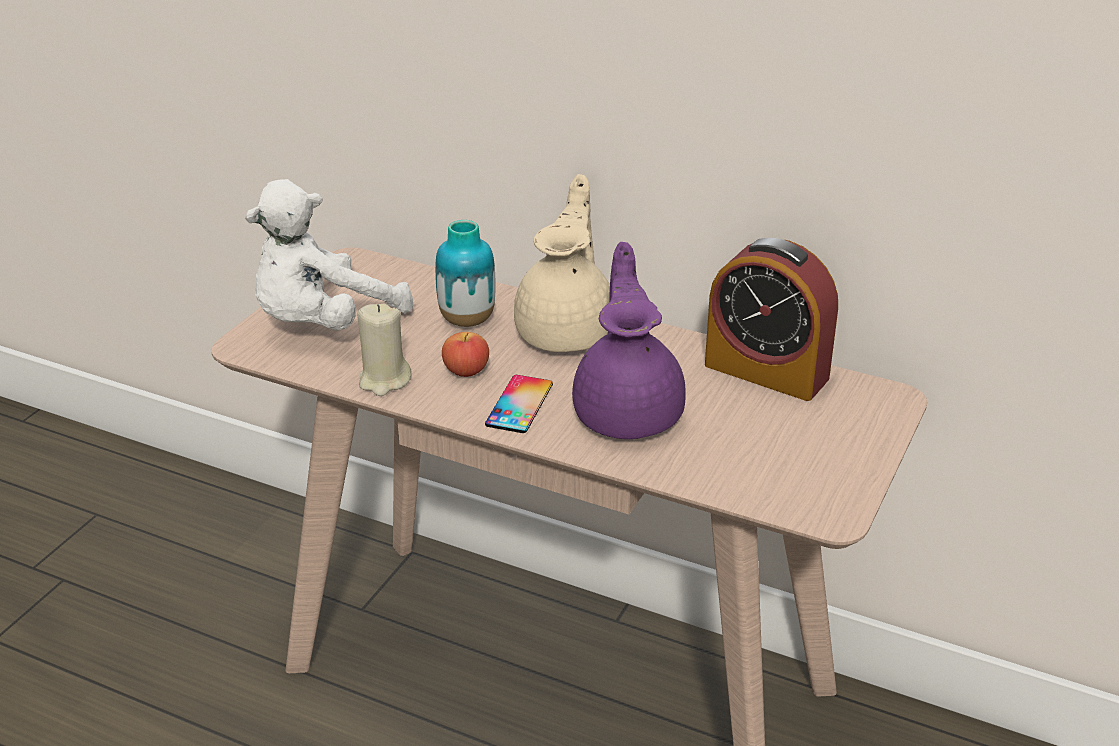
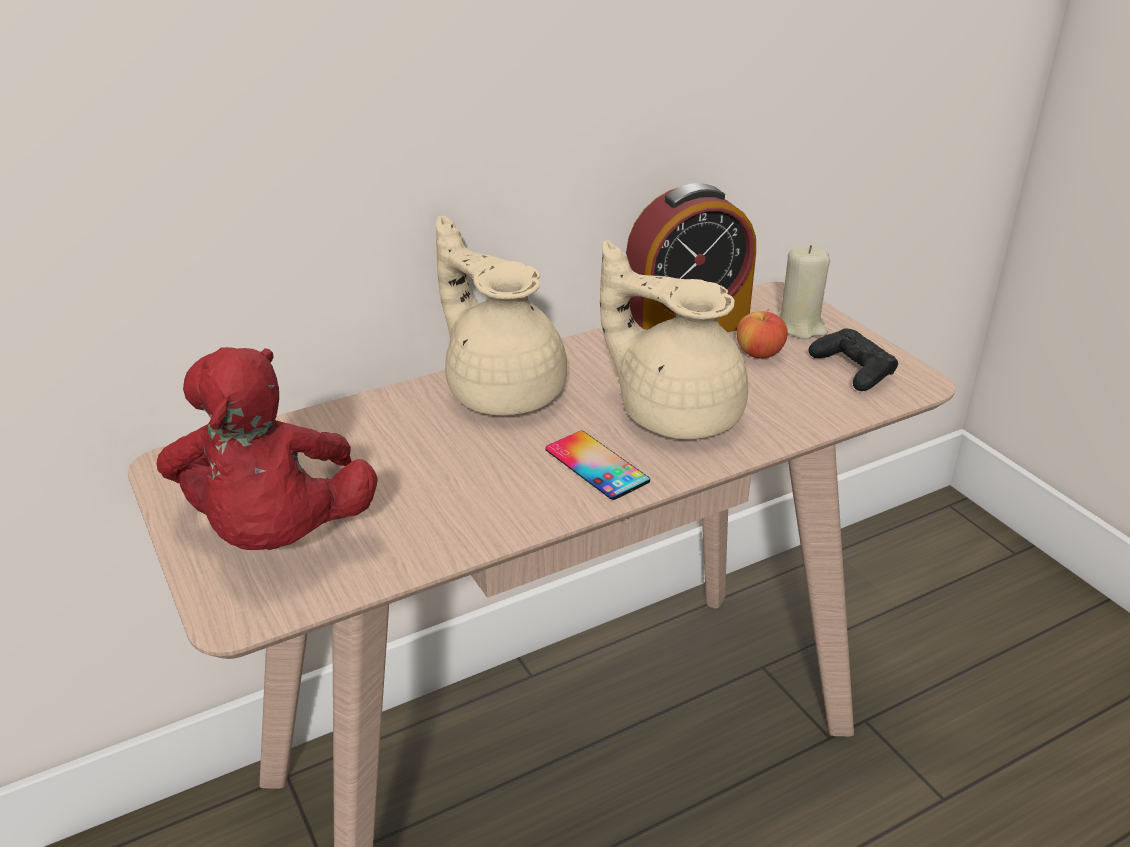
camera: 55 degrees left, 0 degrees up
white plush toy [245,179,413,330] -> red plush toy [156,347,378,550]
beige candle [357,304,412,396] -> beige candle moved to [776,245,830,339]
vase [435,220,496,327] -> none
apple [442,332,489,377] -> apple moved to [737,309,788,359]
purple teapot [572,242,686,439] -> beige teapot [600,240,748,439]
none -> black game controller [809,328,898,391]

